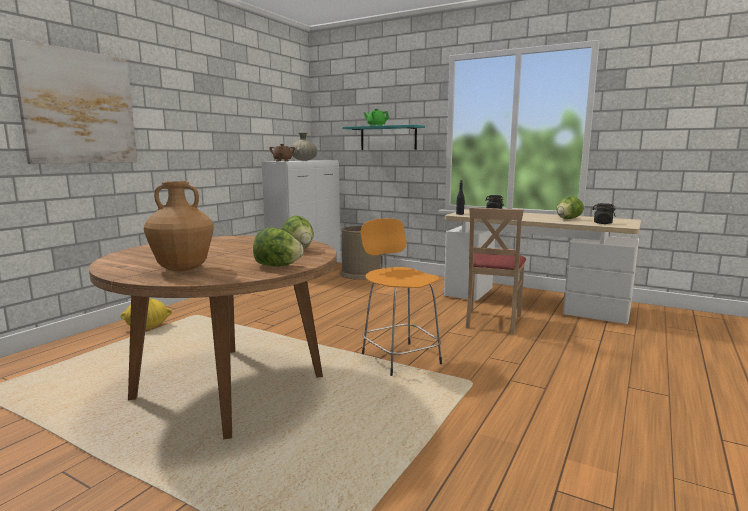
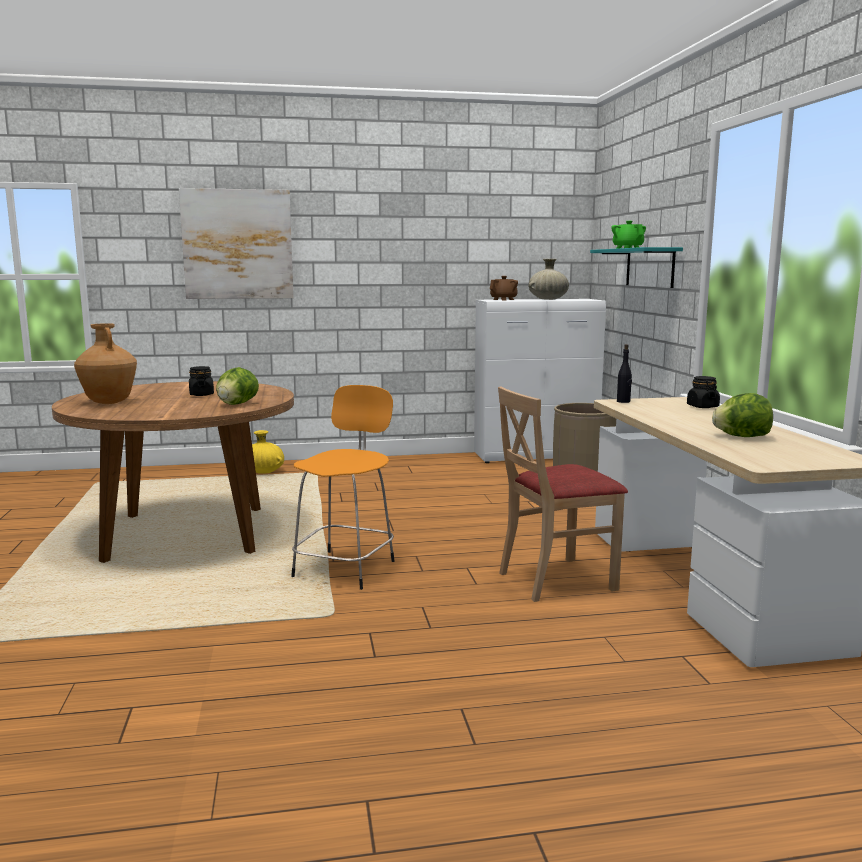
camera: 50 degrees right, 0 degrees up
lettuce [253,228,304,266] -> none
black jar [592,203,615,224] -> black jar moved to [189,366,214,396]

